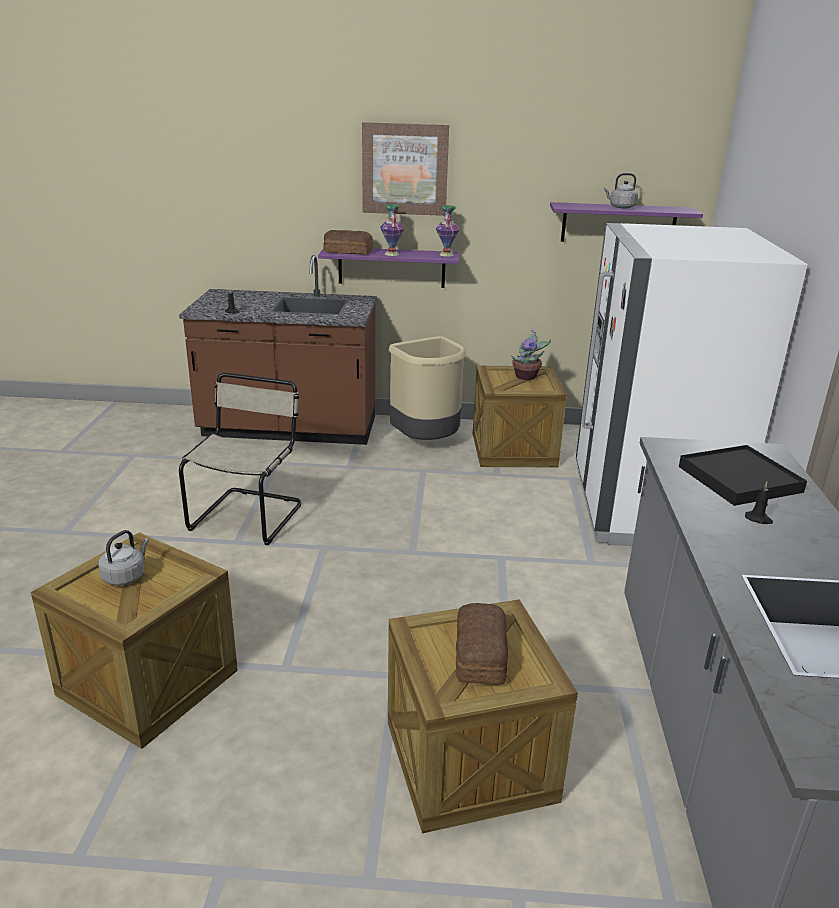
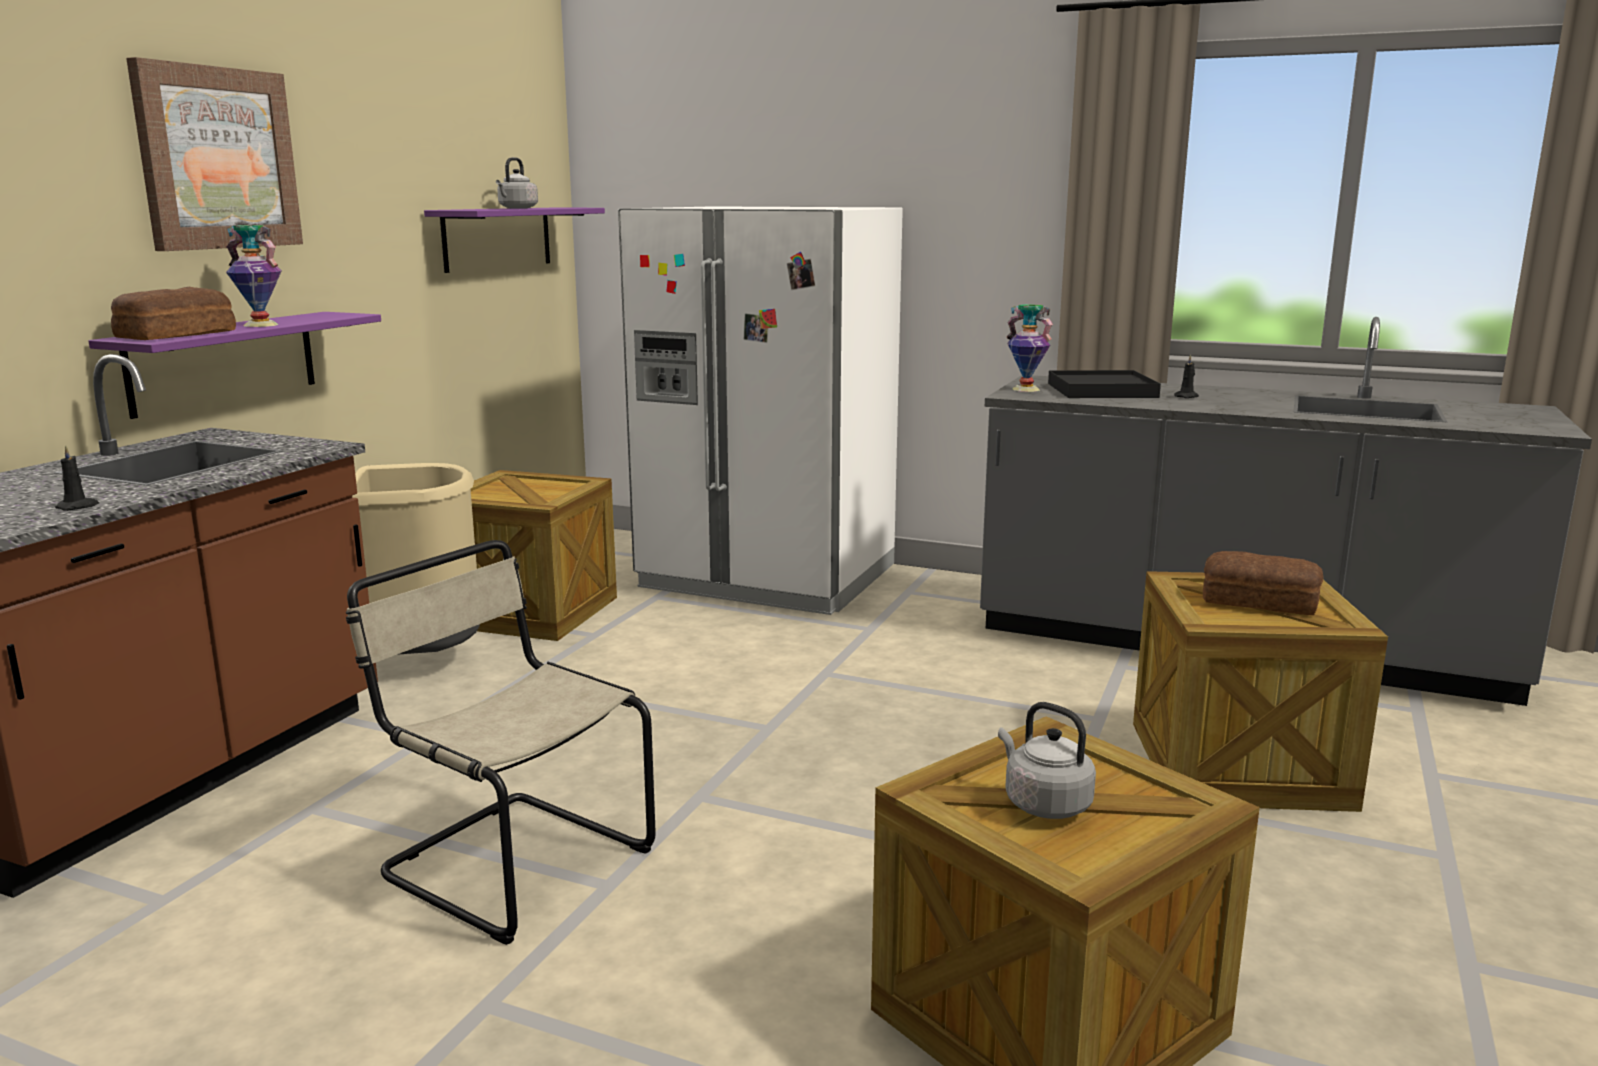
camera: 70 degrees left, 10 degrees down
vase [436,205,460,257] -> vase moved to [1007,304,1053,392]
potted plant [511,330,551,380] -> none

